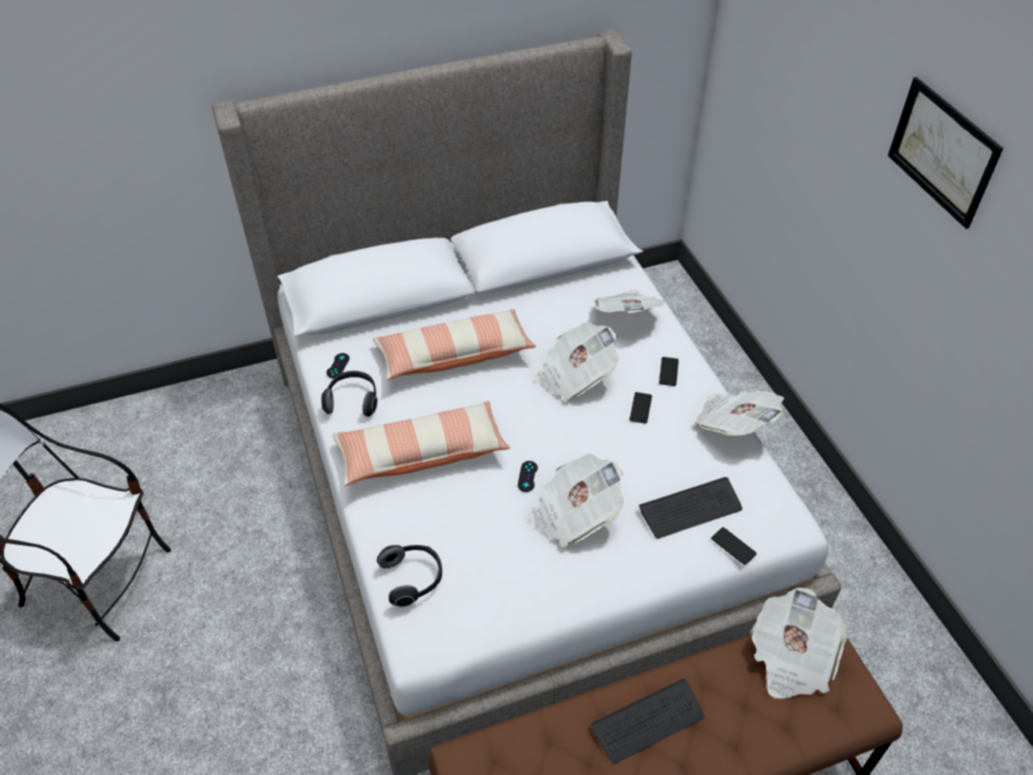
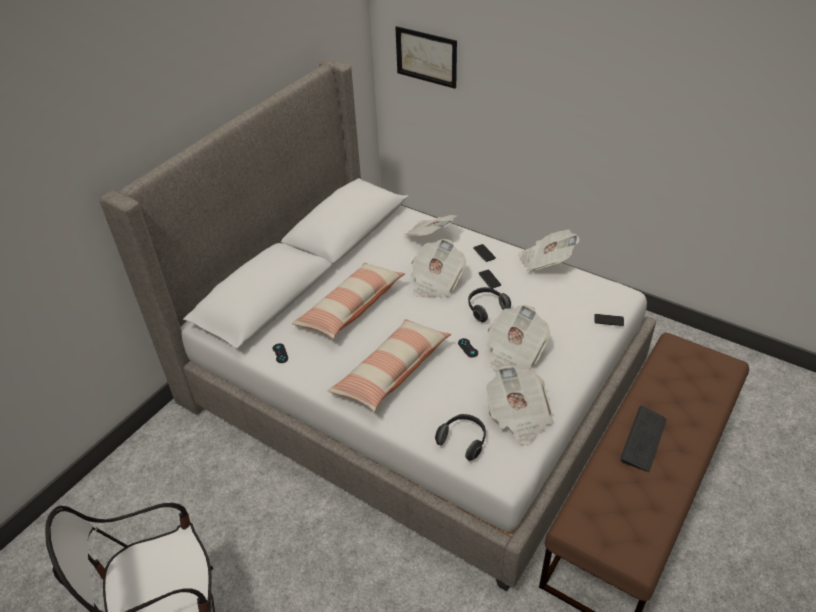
camera: 35 degrees left, 5 degrees down
headphones [321,371,378,417] -> headphones moved to [468,287,511,322]
keyboard [639,477,742,539] -> none
newspaper [750,588,847,699] -> newspaper moved to [486,365,553,445]
picture [888,77,1003,229] -> picture moved to [395,26,457,89]

